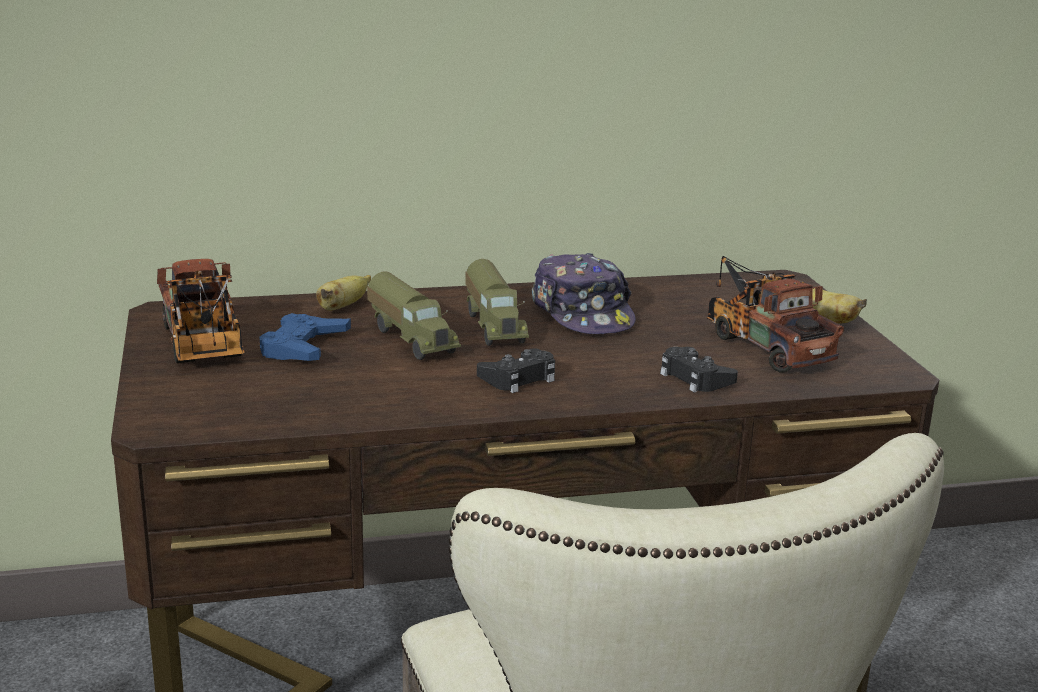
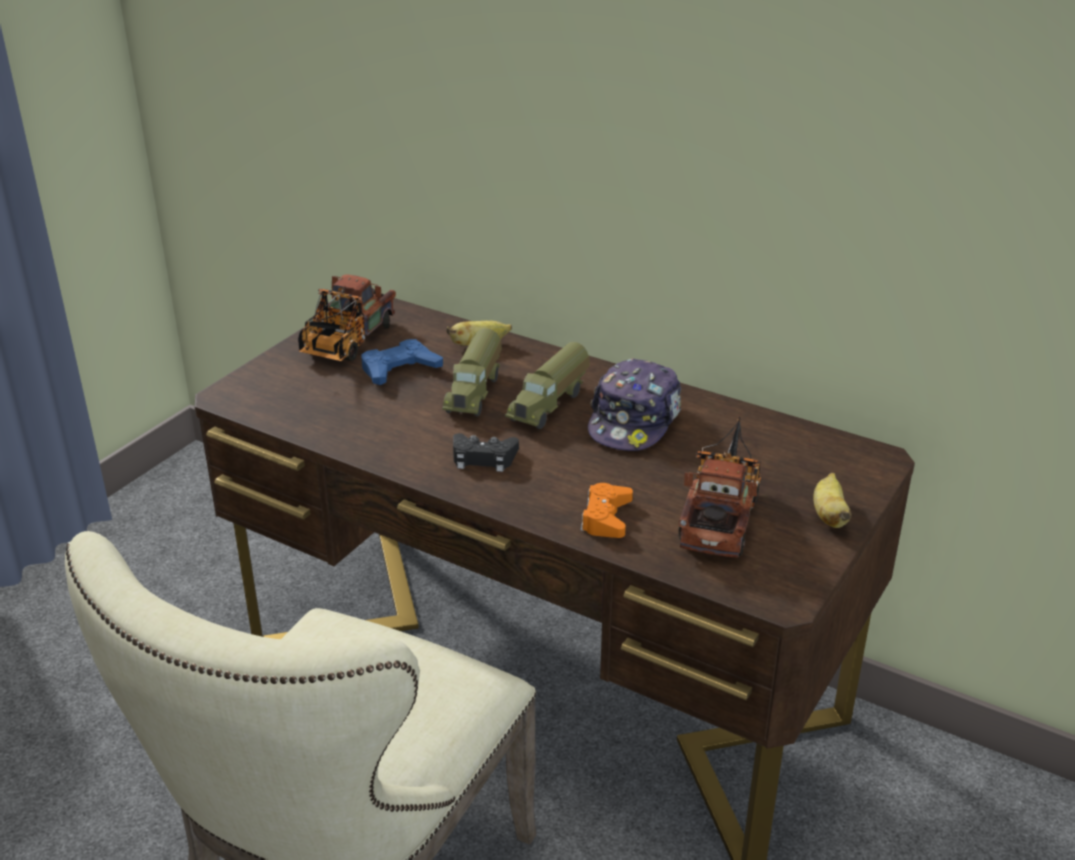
camera: 45 degrees right, 10 degrees up
black game controller [660,347,738,393] -> orange game controller [580,483,633,538]

